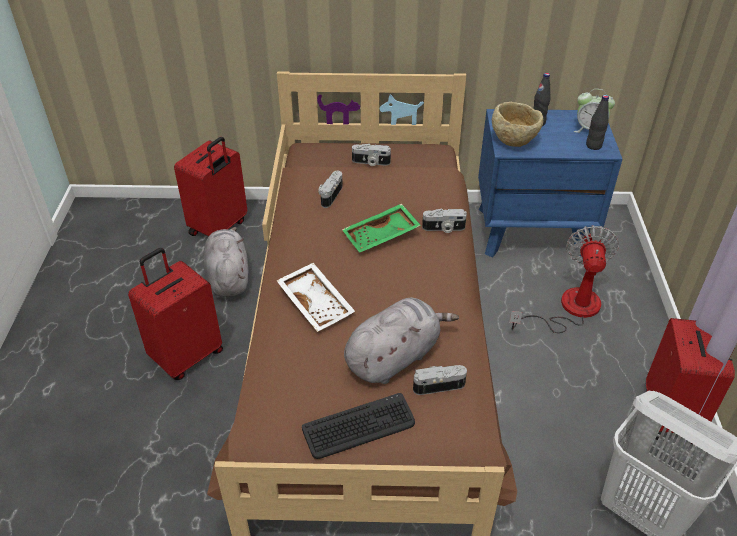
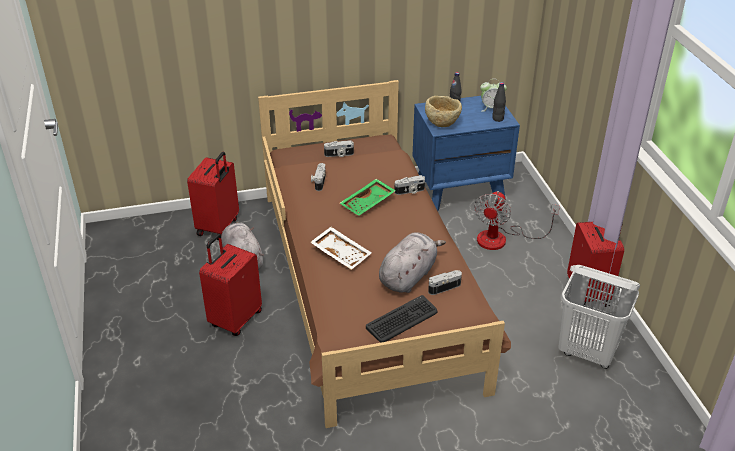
camera: 15 degrees left, 5 degrees down
fan [510,225,619,333] -> fan turned 150 degrees counterclockwise [474,191,560,250]

